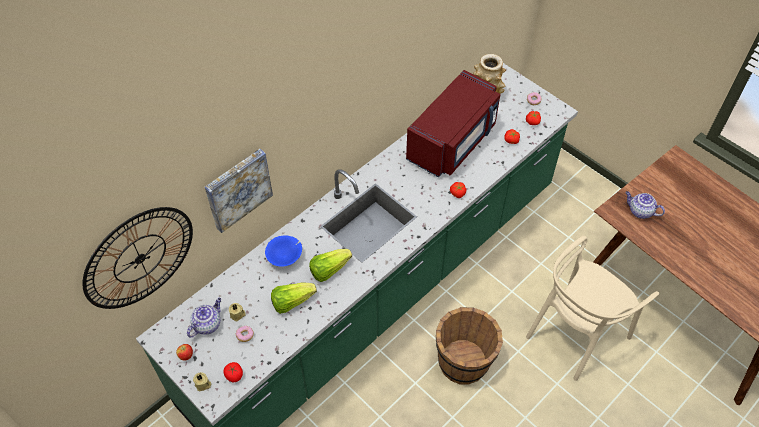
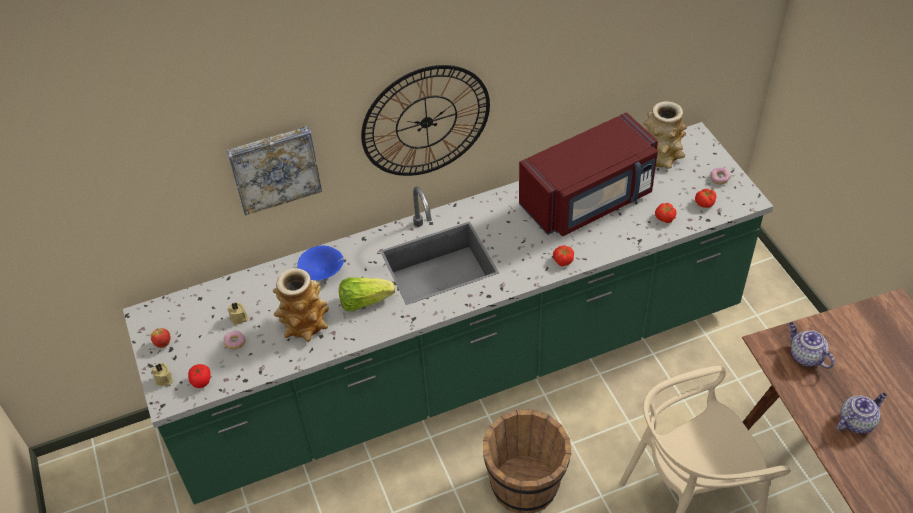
camera: 25 degrees right, 5 degrees down
wall clock [83,207,193,309] -> wall clock moved to [361,65,490,176]
teapot [187,298,221,338] -> teapot moved to [837,393,887,434]
lettuce [271,283,317,314] -> vase [273,268,329,342]

